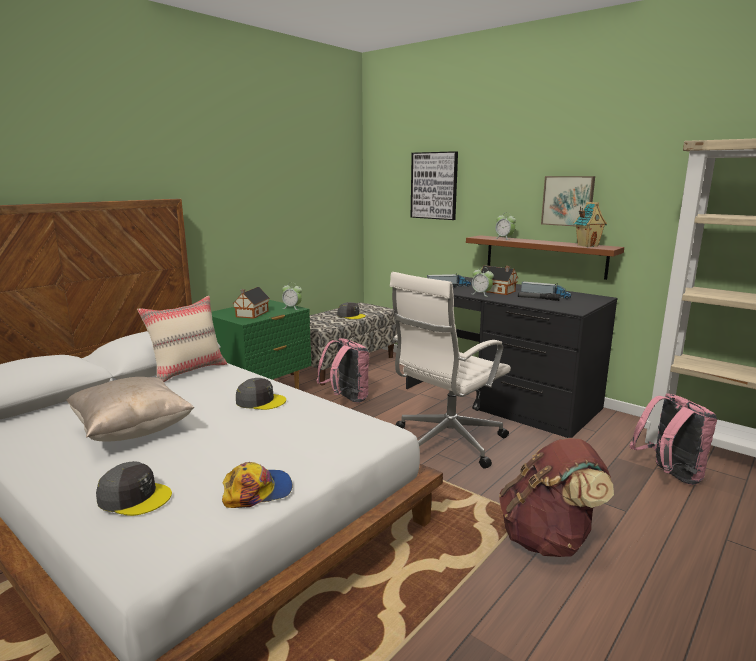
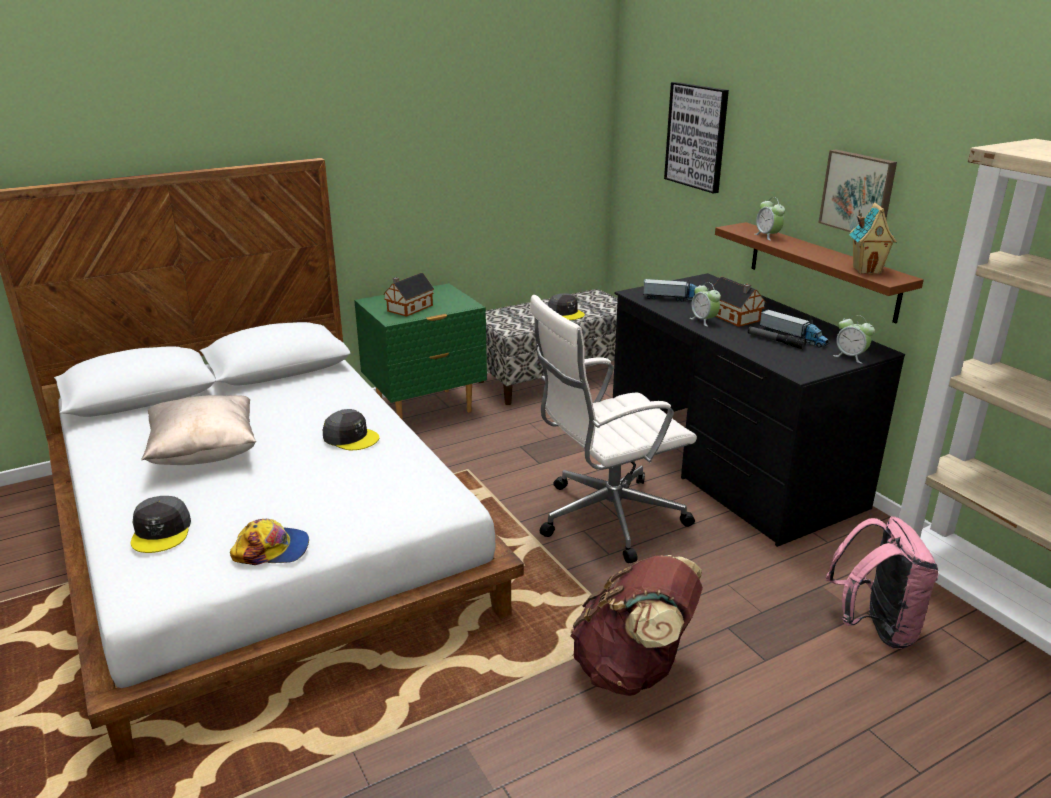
camera: 20 degrees right, 10 degrees up
grey cap [96,461,172,516] -> grey cap turned 45 degrees clockwise [131,496,191,553]
beige pillow [137,296,228,382] -> none
alarm clock [282,282,302,310] -> alarm clock moved to [833,315,875,363]
pink backpack [317,338,369,403] -> none

